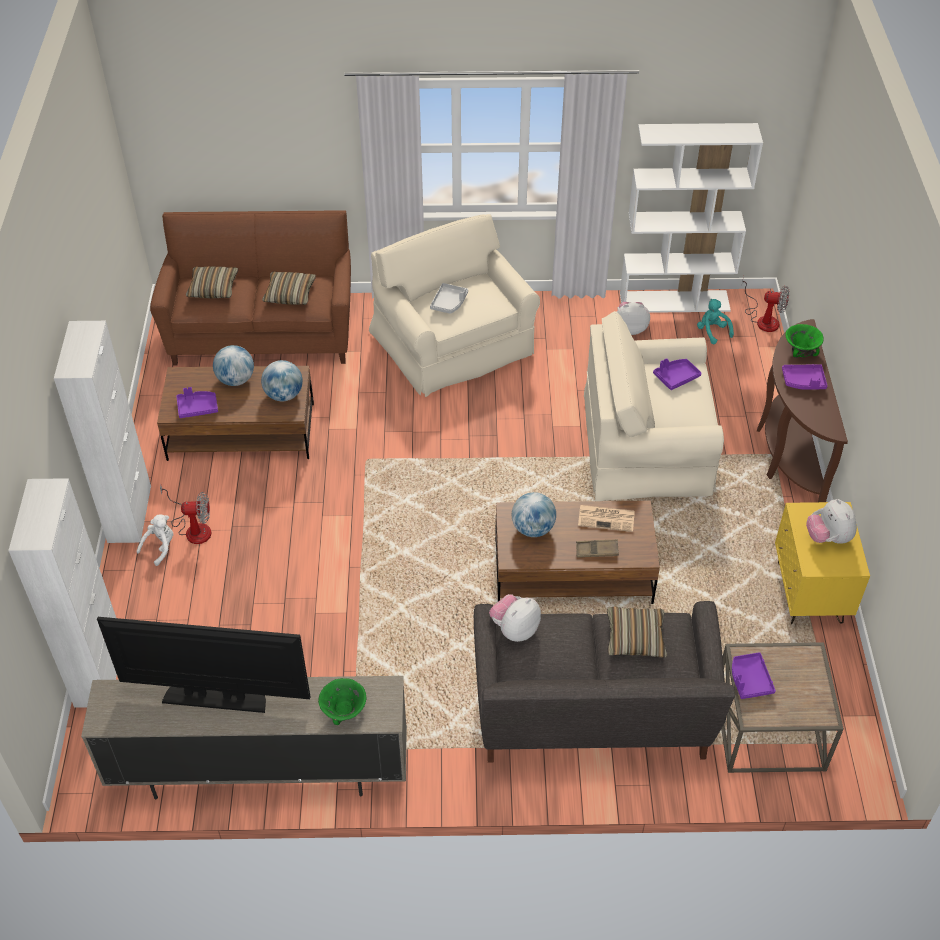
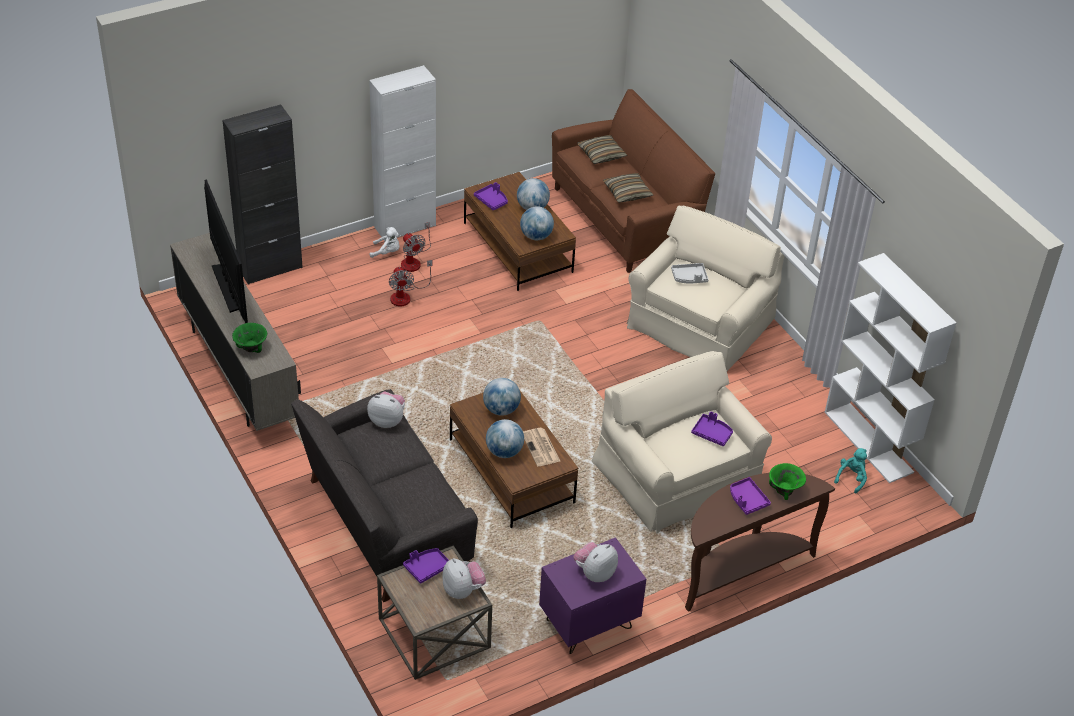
camera: 60 degrees right, 5 degrees down
white cabinet [8,478,117,708] -> black cabinet [222,104,303,285]
brown tray [576,539,619,557] -> globe [486,419,524,458]
pillow [607,607,667,658] -> none
plush toy [617,302,650,335] -> plush toy moved to [442,558,486,599]
fan [742,276,789,332] -> fan moved to [389,260,432,307]
yellow nightstand [775,502,870,624] -> purple nightstand [539,537,646,654]

